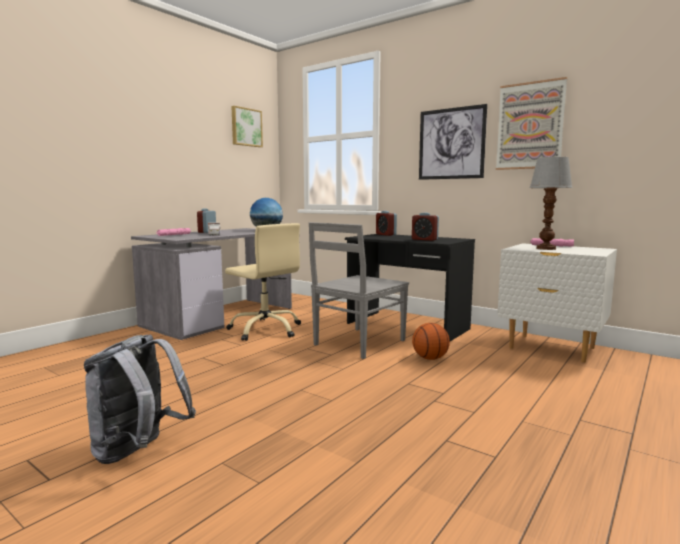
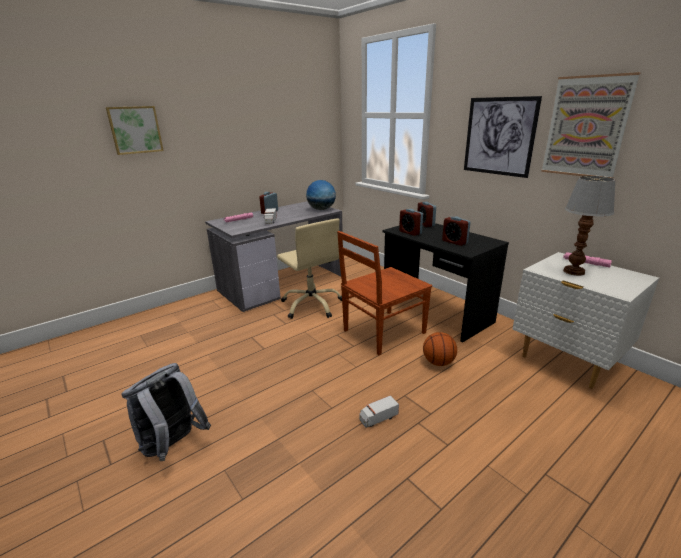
camera: 15 degrees right, 15 degrees up
picture [231,106,263,147] -> picture moved to [106,106,164,155]
grey chair [309,222,409,359] -> brown chair [337,231,432,355]
none -> toy truck [359,395,399,428]
none -> alarm clock [399,209,423,236]

